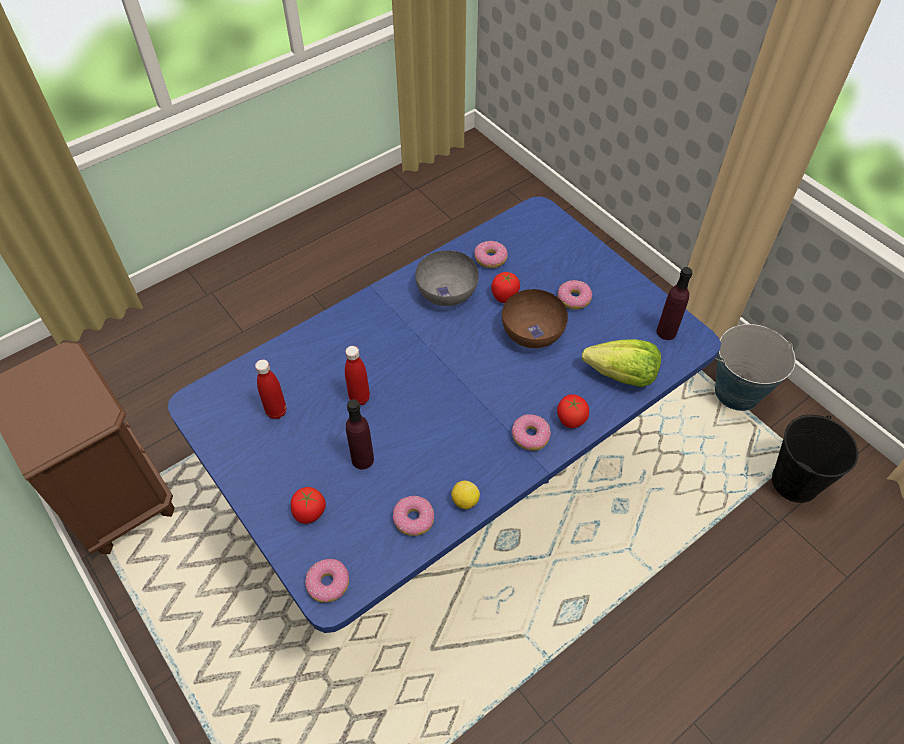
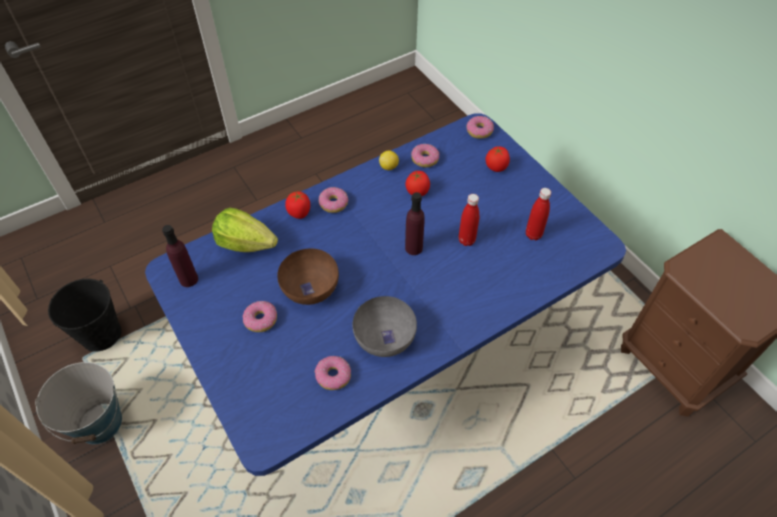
camera: 175 degrees left, 0 degrees up
purple bottle [346,399,374,470] -> purple bottle moved to [405,192,425,255]
tomato [491,272,520,303] -> tomato moved to [405,170,430,196]

